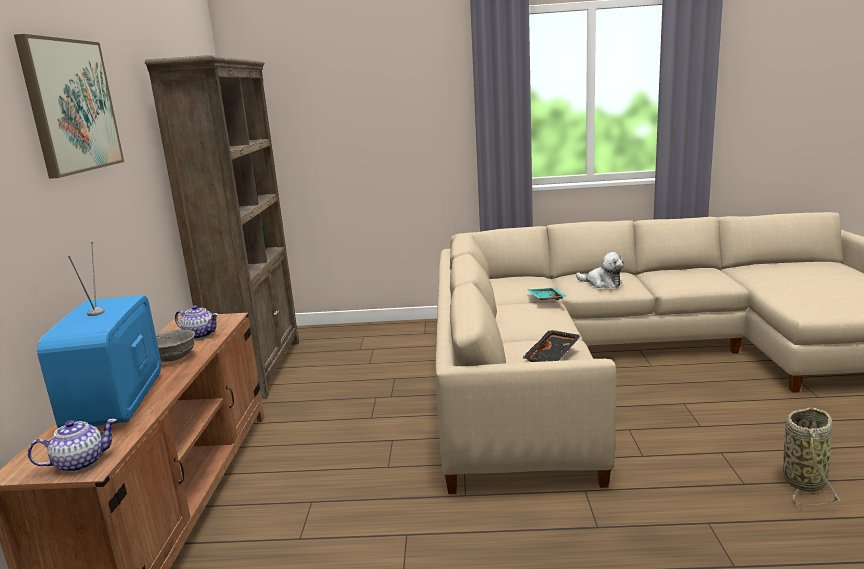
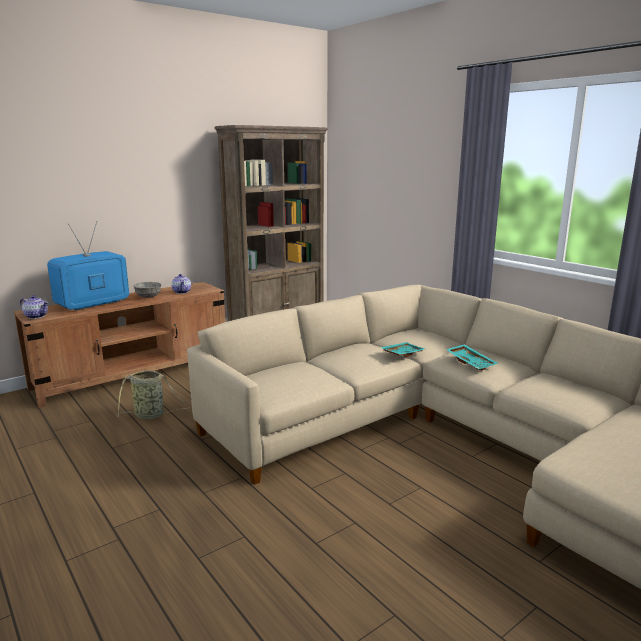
camera: 50 degrees right, 0 degrees up
picture [14,34,124,179] -> none
black tray [522,330,581,362] -> none
plush toy [576,252,624,288] -> turquoise tray [446,344,497,371]
basket [783,408,842,505] -> basket moved to [116,370,190,419]

